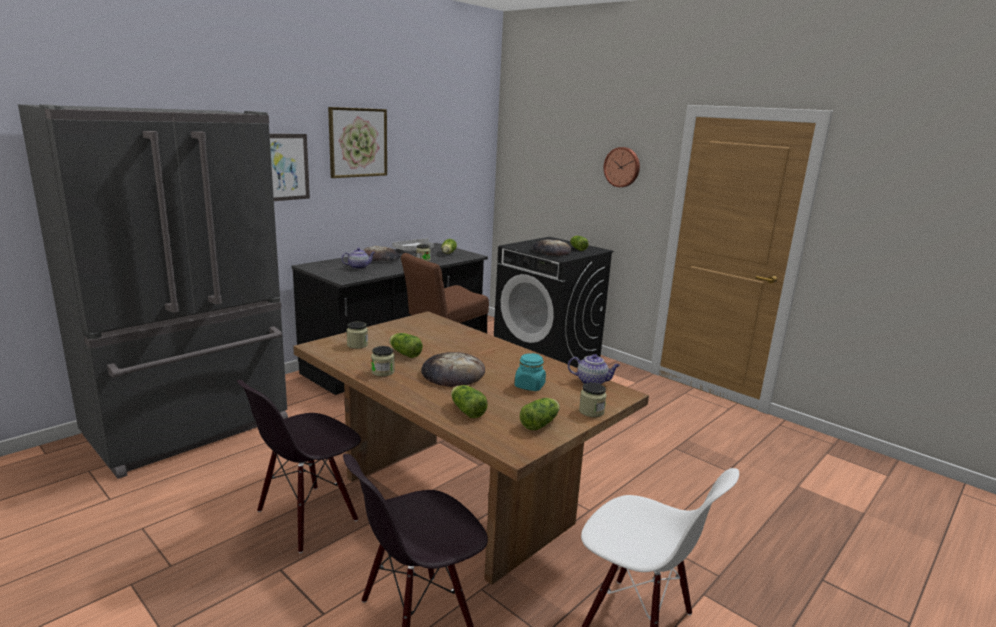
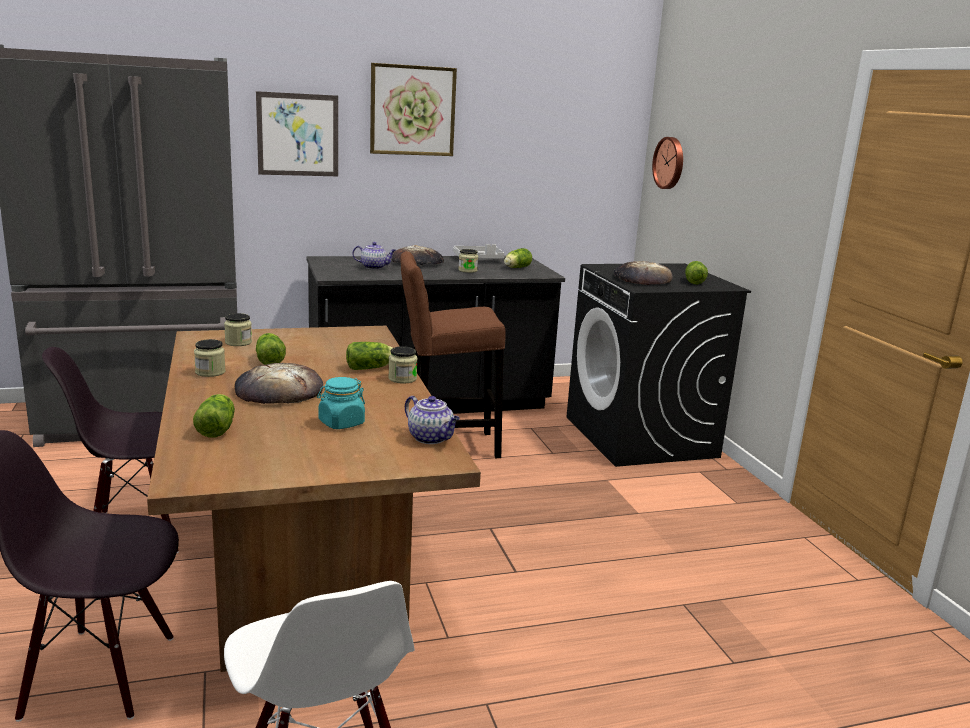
camera: 30 degrees right, 0 degrees up
lettuce [520,398,560,430] -> lettuce moved to [346,342,393,370]
jar [579,383,606,417] -> jar moved to [388,346,418,383]
wall clock [604,147,640,187] -> wall clock moved to [652,137,683,189]

